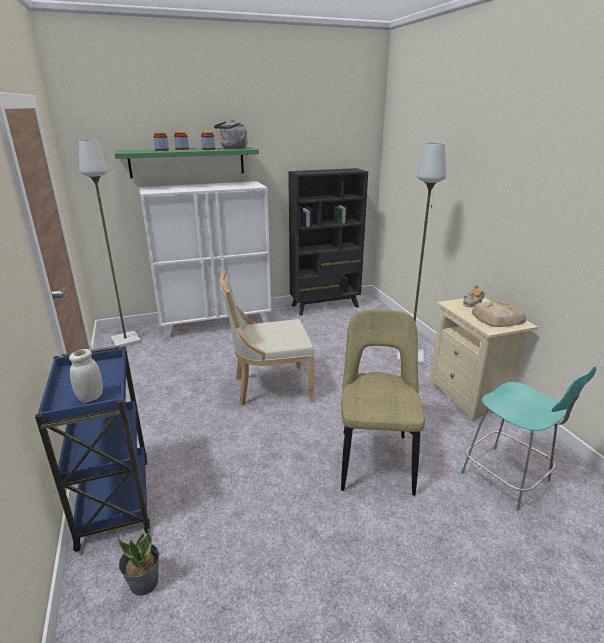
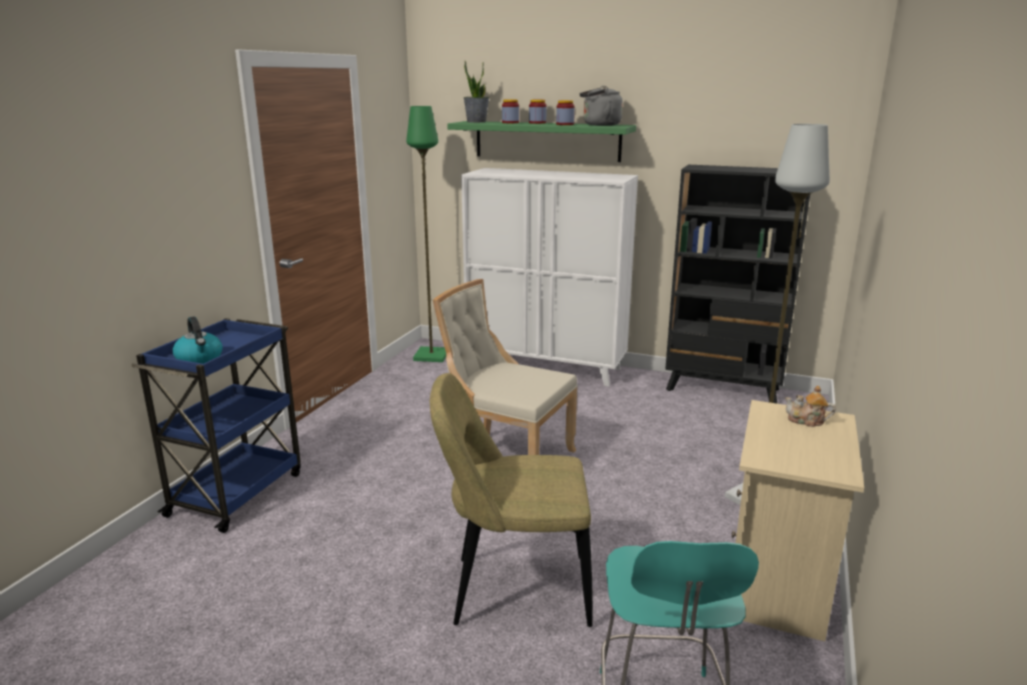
camera: 40 degrees right, 5 degrees down
white jar [69,349,103,403] -> kettle [173,317,223,364]
grey floor lamp [79,140,141,347] -> green floor lamp [406,106,446,362]
potted plant [117,529,159,596] -> potted plant moved to [463,61,489,123]
beige chair [341,309,425,496] -> beige chair turned 135 degrees counterclockwise [430,373,593,627]
bread [472,301,526,327] -> none

